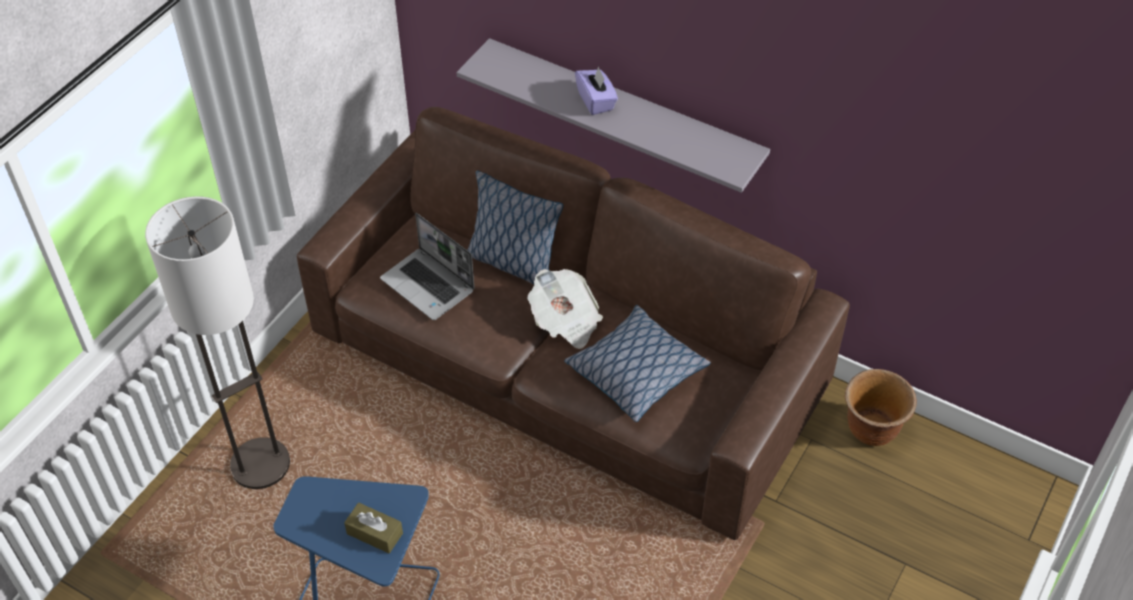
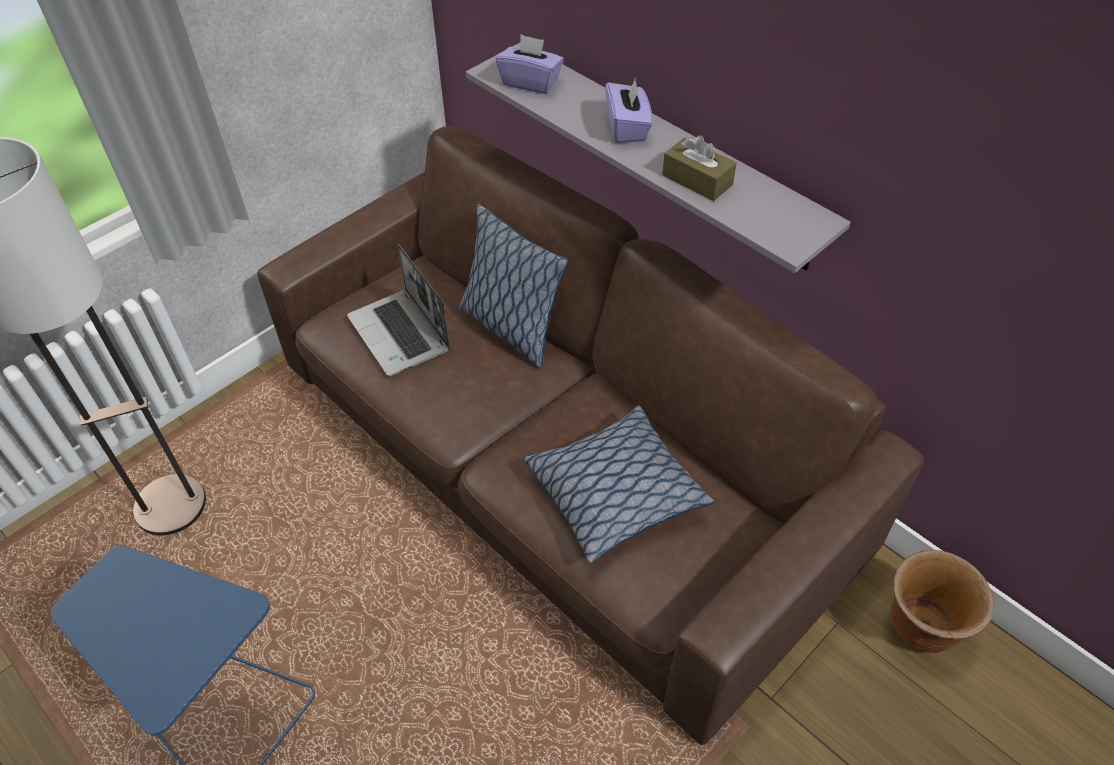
camera: 15 degrees right, 0 degrees up
brown tissue box [344,503,403,553] -> brown tissue box moved to [662,135,737,201]
newspaper [528,269,603,349] -> none
none -> purple tissue box [496,35,564,94]

